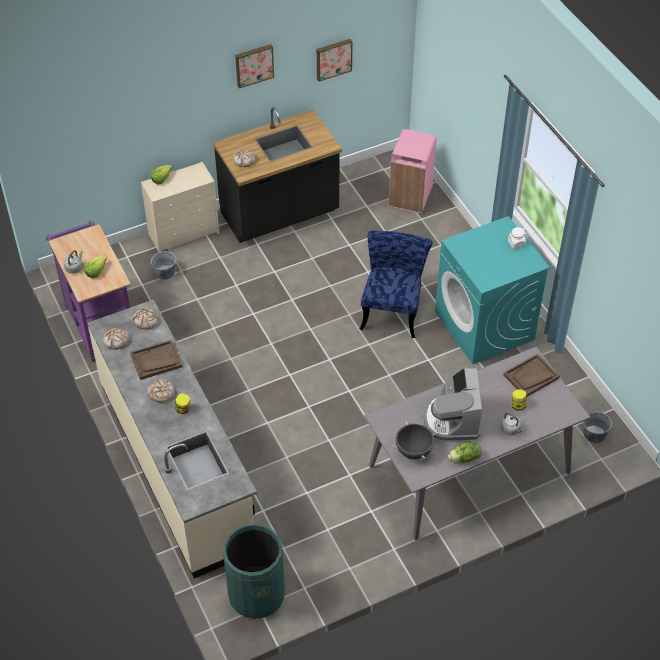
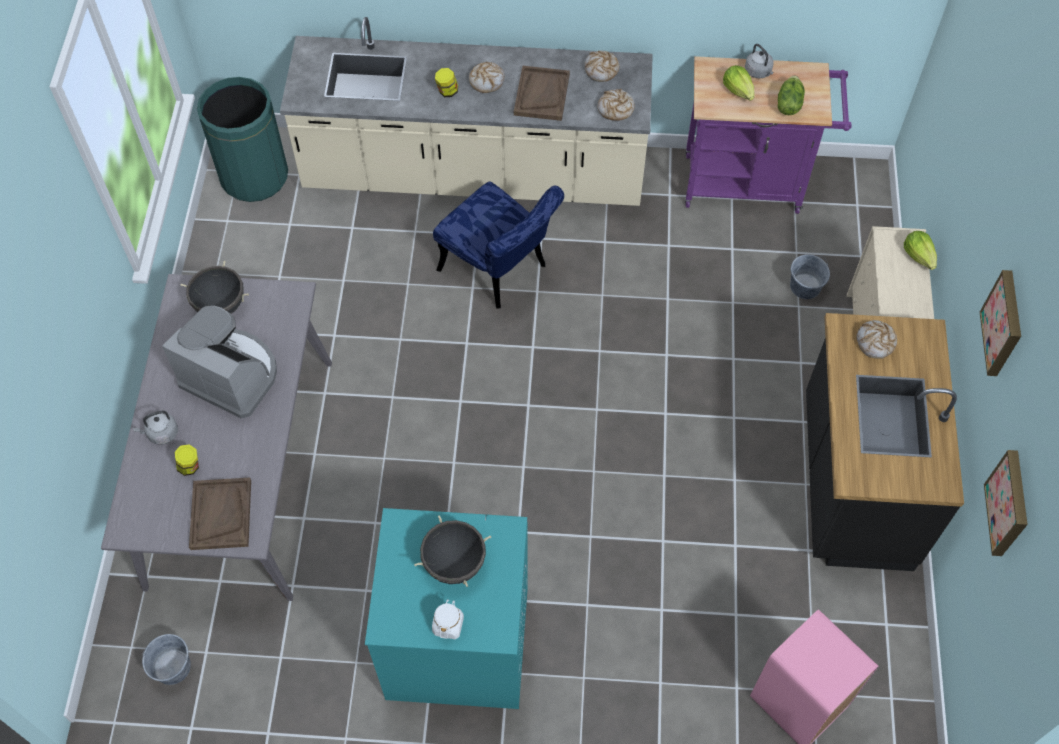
camera: 120 degrees right, 10 degrees up
blue chair [360,231,433,338] -> blue chair moved to [433,181,564,309]
lettuce [448,441,482,463] -> lettuce moved to [778,75,805,115]
none -> black cooking pot [414,516,491,587]

